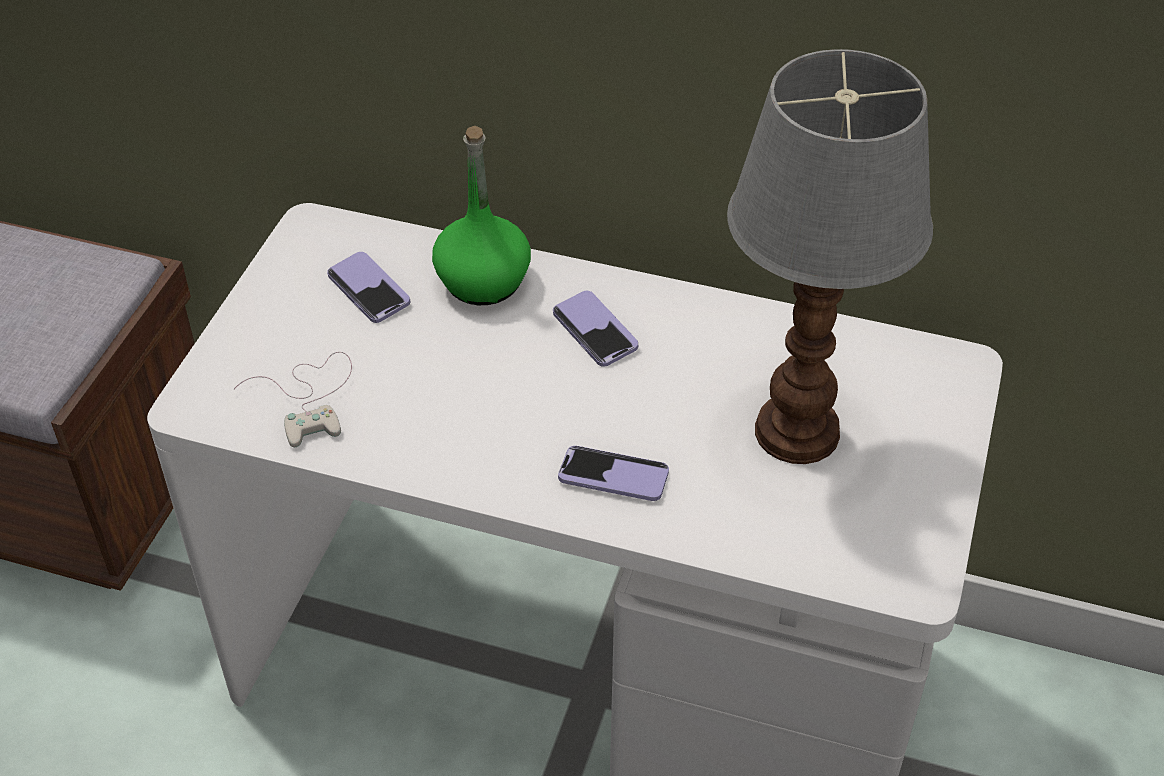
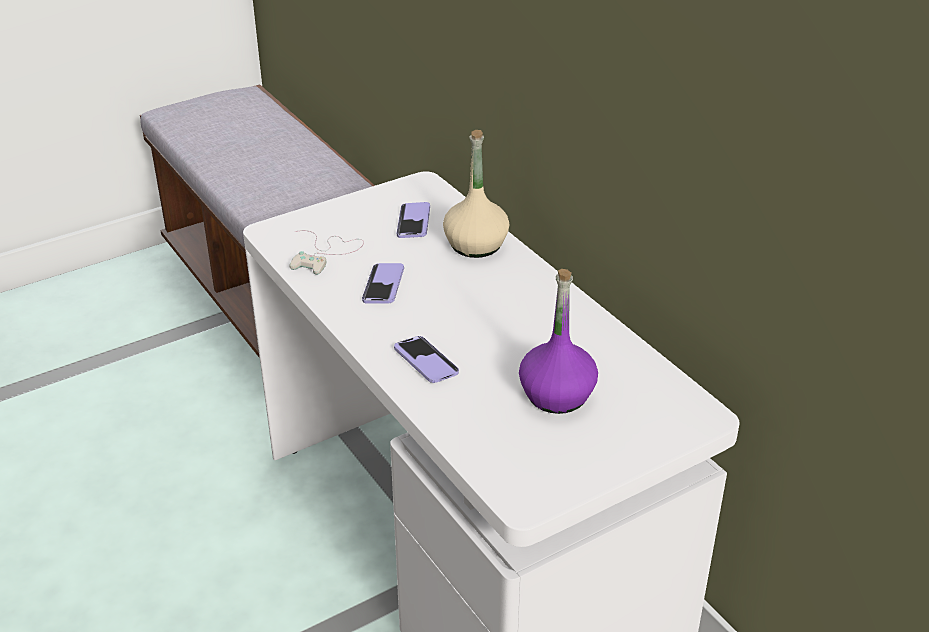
camera: 40 degrees right, 10 degrees down
green bottle [432,126,531,305] -> beige bottle [443,130,509,258]
phone [553,291,638,367] -> phone moved to [362,263,404,304]
table lamp [727,49,933,464] -> purple bottle [519,269,598,414]

